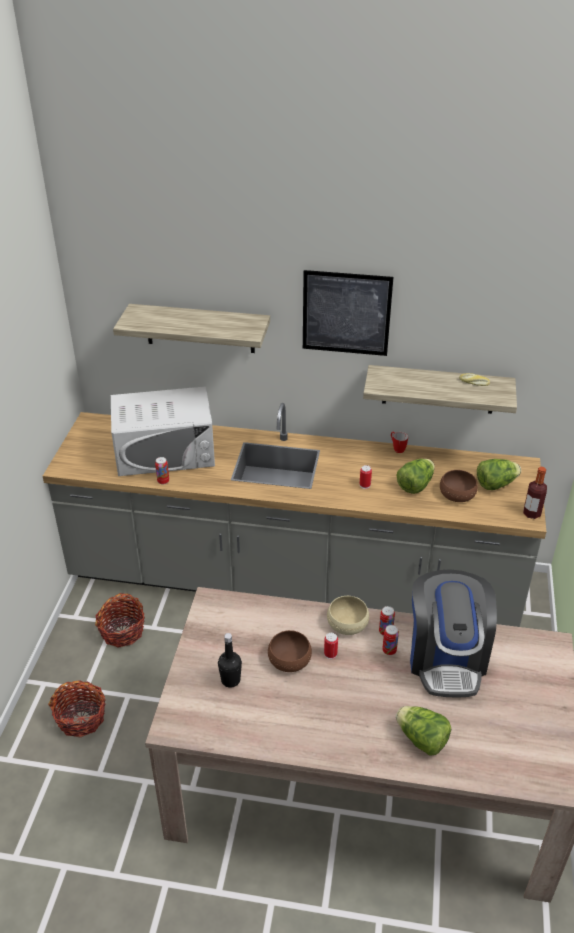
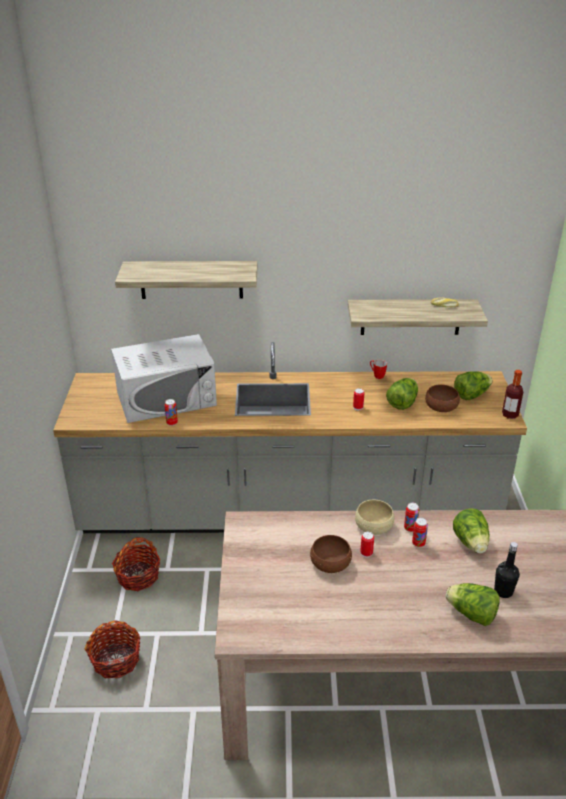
camera: 10 degrees left, 5 degrees down
black bottle [218,633,242,688] -> black bottle moved to [494,542,520,598]
picture [303,270,393,356] -> none
coffee machine [410,569,497,697] -> lettuce [453,508,489,553]

